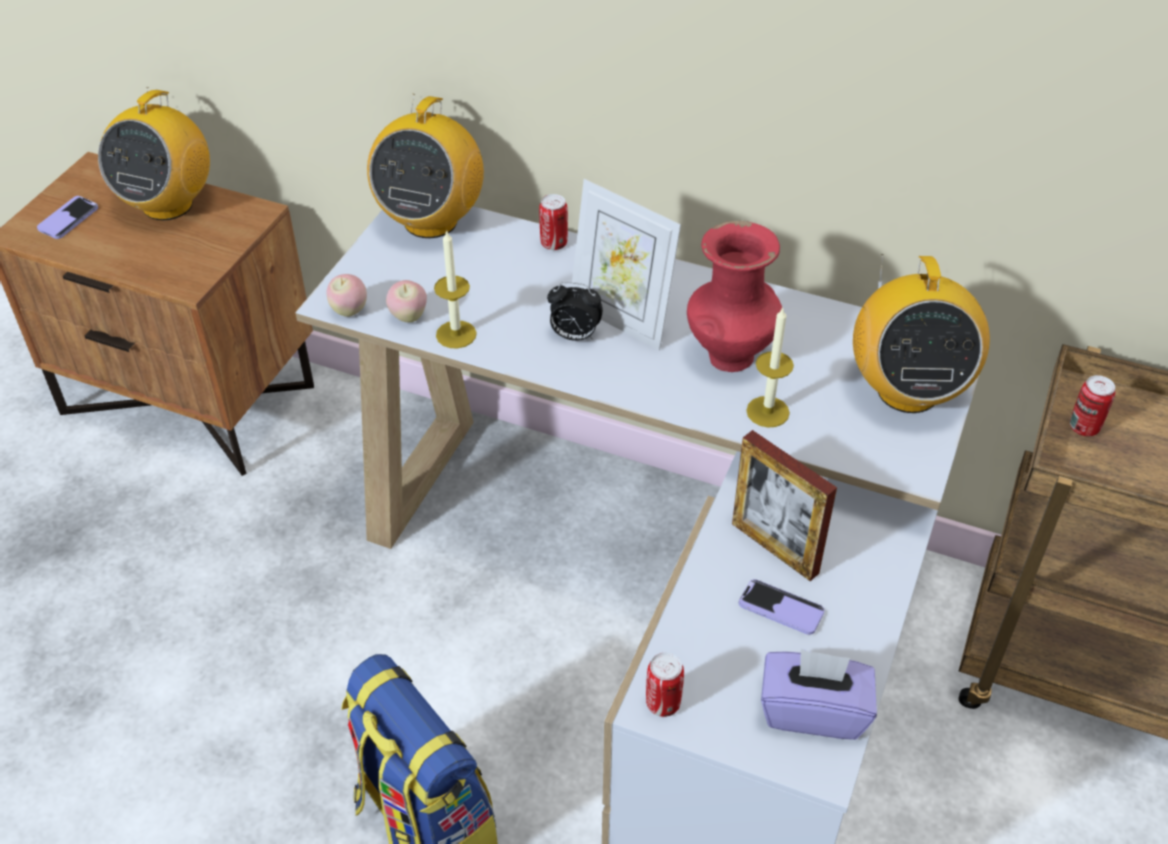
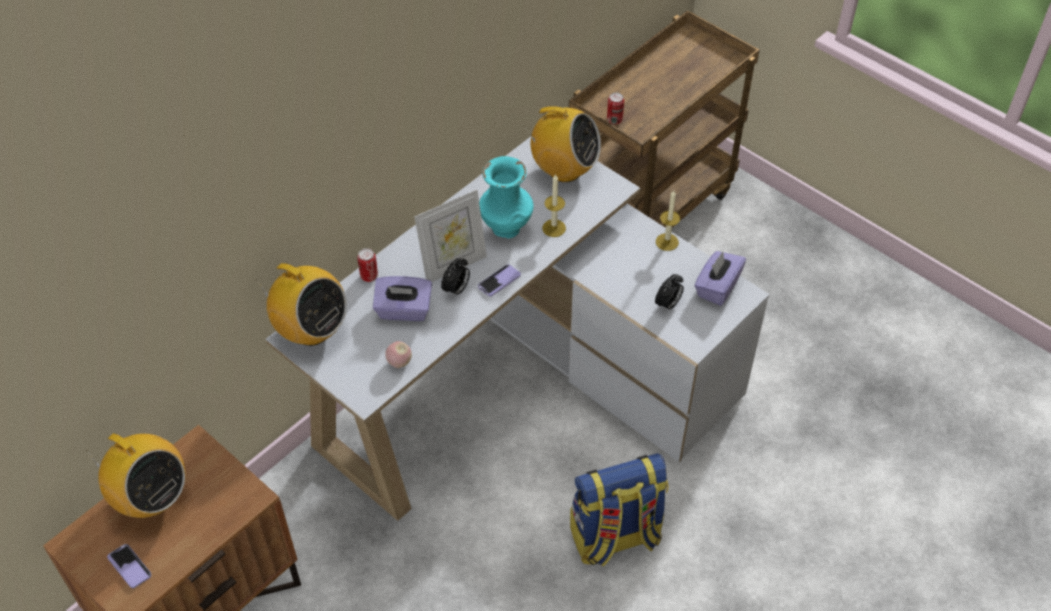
camera: 70 degrees left, 5 degrees up
apple [326,274,367,317] -> none
candle [434,230,477,349] -> candle moved to [656,190,680,251]
can [646,653,684,717] -> none
red vase [687,221,782,372] -> turquoise vase [479,156,533,239]
picture frame [732,430,837,581] -> none
phone [739,579,825,635] -> phone moved to [478,264,521,297]
none -> purple tissue box [373,276,432,321]
none -> alarm clock [655,274,684,312]

